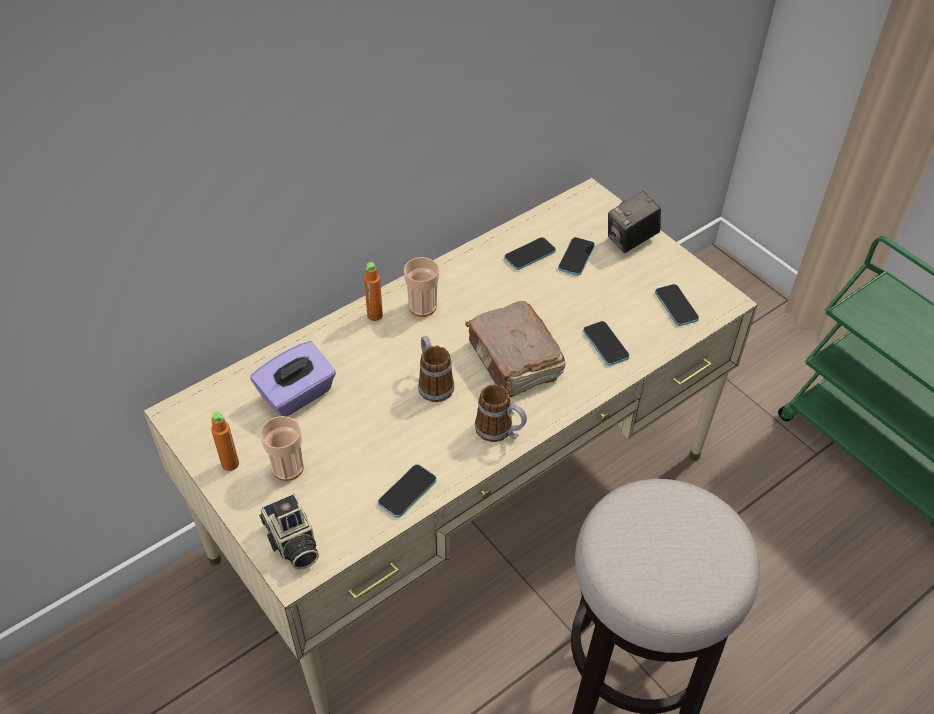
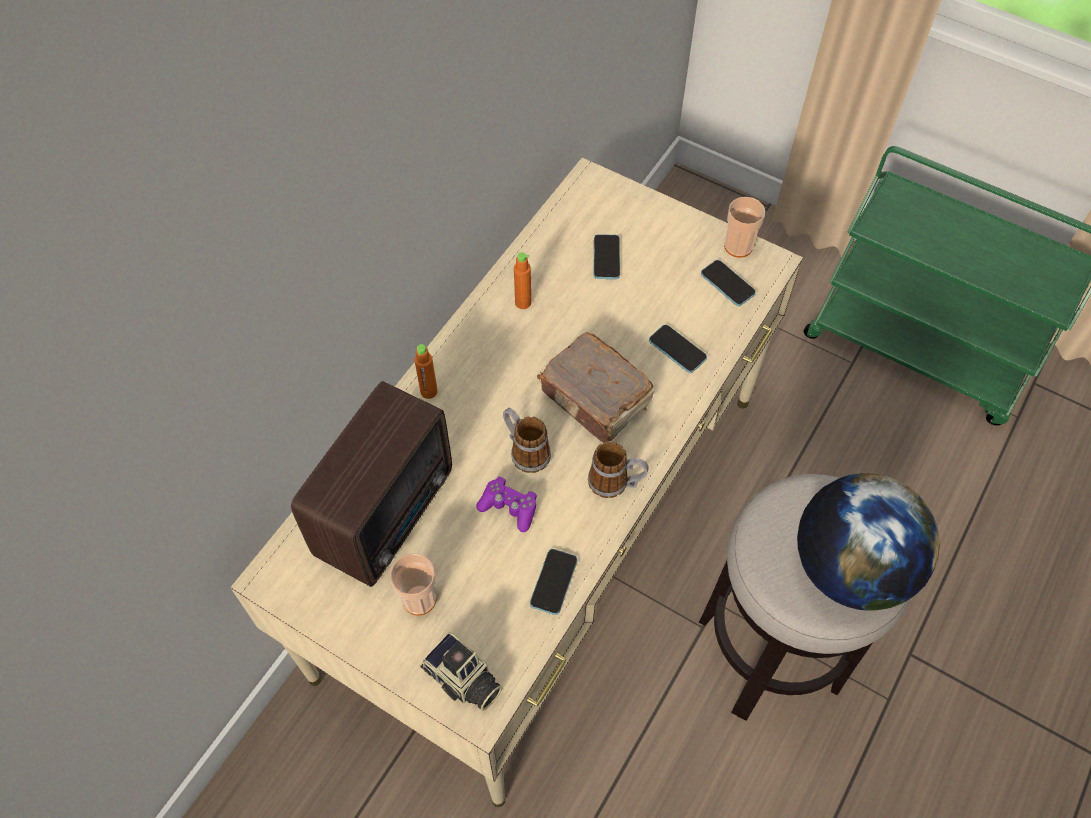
camera: 20 degrees left, 10 degrees up
orange bottle [211,412,239,471] -> orange bottle moved to [514,252,531,309]
purple tissue box [251,341,336,417] -> radio [291,381,452,587]
cup [404,257,439,317] -> cup moved to [724,197,765,258]
phone [504,237,556,270] -> none
camera [608,191,661,253] -> none
none -> purple game controller [476,476,537,532]
none -> globe [797,473,940,611]

